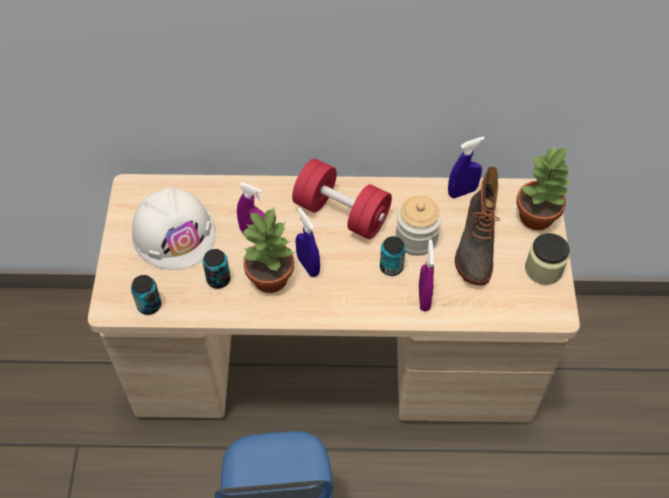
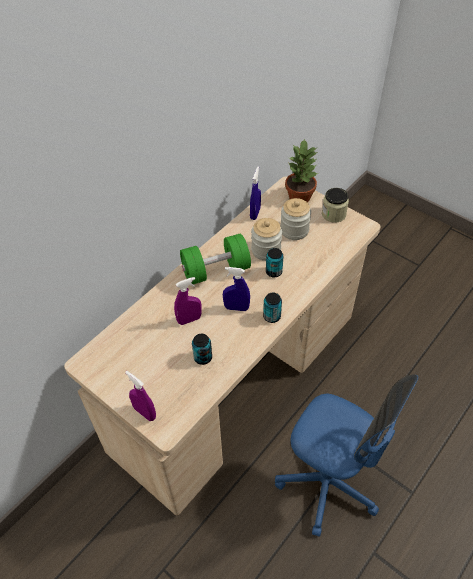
camera: 50 degrees left, 5 degrees down
can [131,275,161,315] -> can moved to [263,292,282,323]
white hard hat [132,187,216,270] -> none
potted plant [242,206,295,293] -> none
red dumbbell [292,158,392,239] -> green dumbbell [180,234,251,284]
purple spray bottle [419,239,434,312] -> purple spray bottle moved to [125,371,156,421]
boot [455,167,500,285] -> jar [280,198,311,240]

